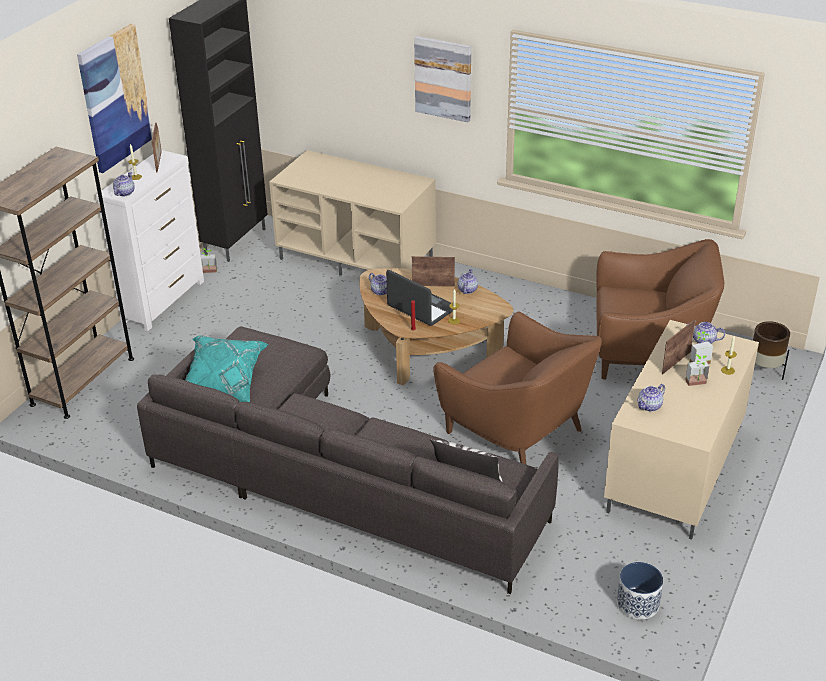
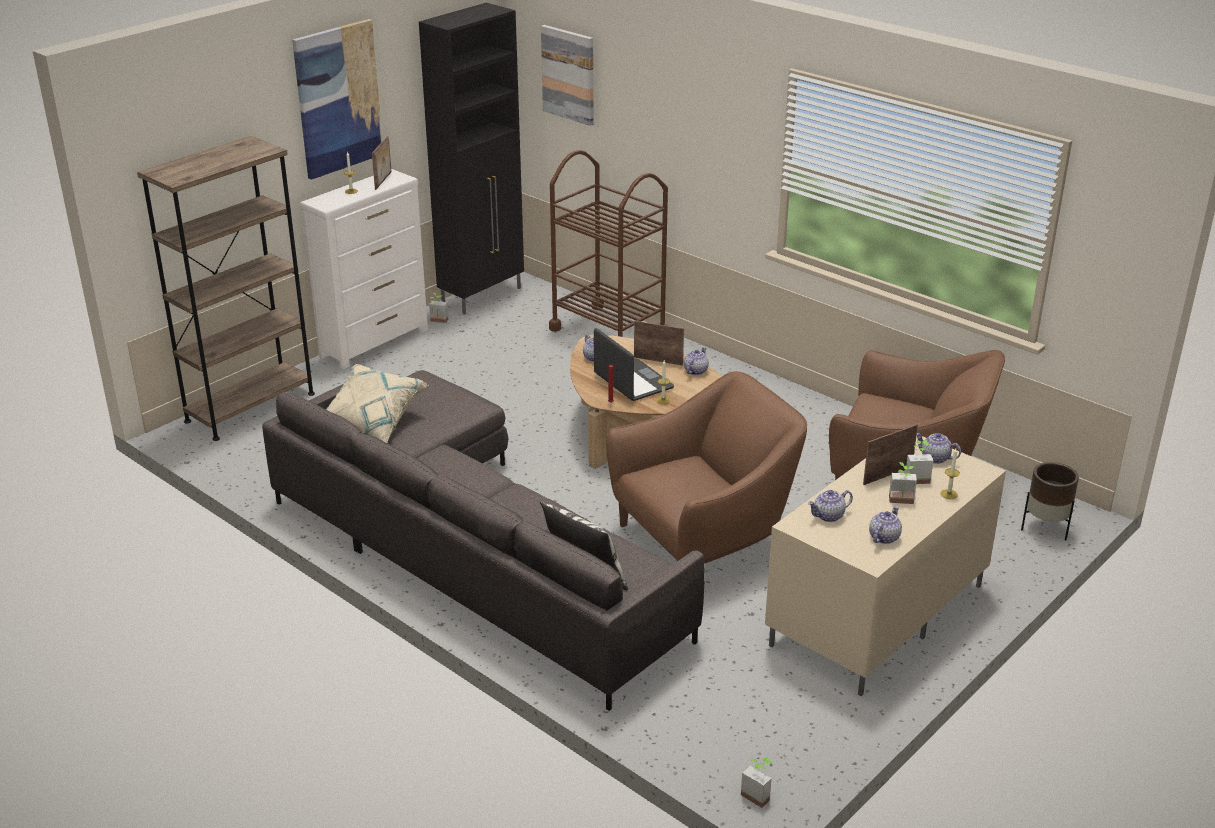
camera: 15 degrees right, 5 degrees down
teapot [113,172,135,196] -> teapot moved to [869,506,902,544]
turquoise pillow [185,336,269,402] -> beige pillow [326,364,429,443]
beige tv stand [269,150,436,276] -> brown cart [549,150,668,337]
picture [414,36,471,123] -> picture moved to [541,25,593,126]
brown armchair [433,311,602,465] -> brown armchair turned 90 degrees counterclockwise [606,371,807,563]
planter [617,562,663,619] -> none
none -> potted plant [741,757,773,808]

